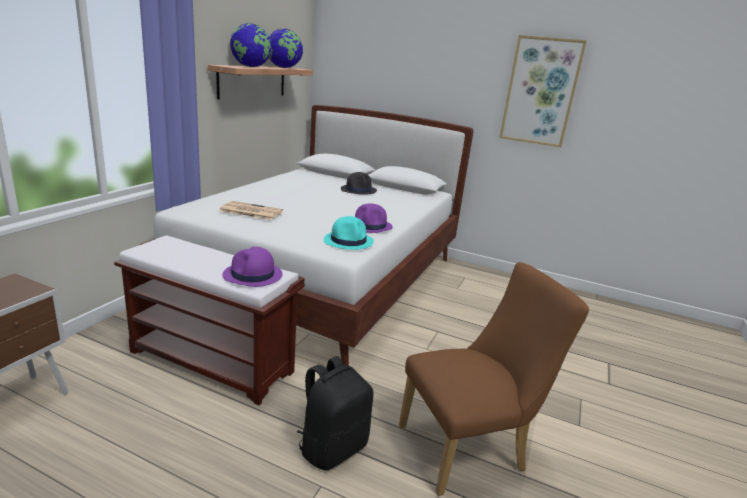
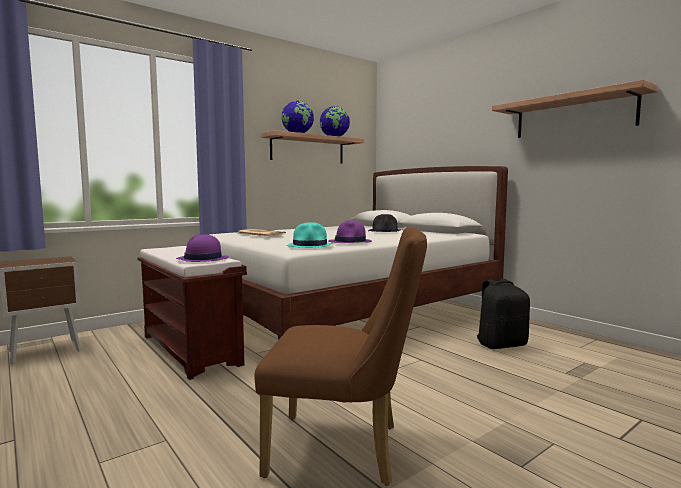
camera: 30 degrees right, 15 degrees down
black backpack [297,356,373,470] -> black backpack moved to [476,279,530,349]
picture [499,35,587,147] -> shelf [492,80,658,138]

